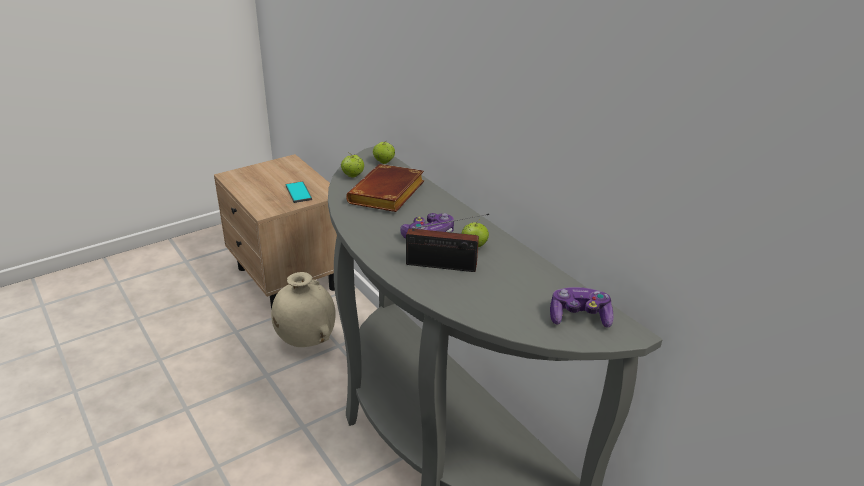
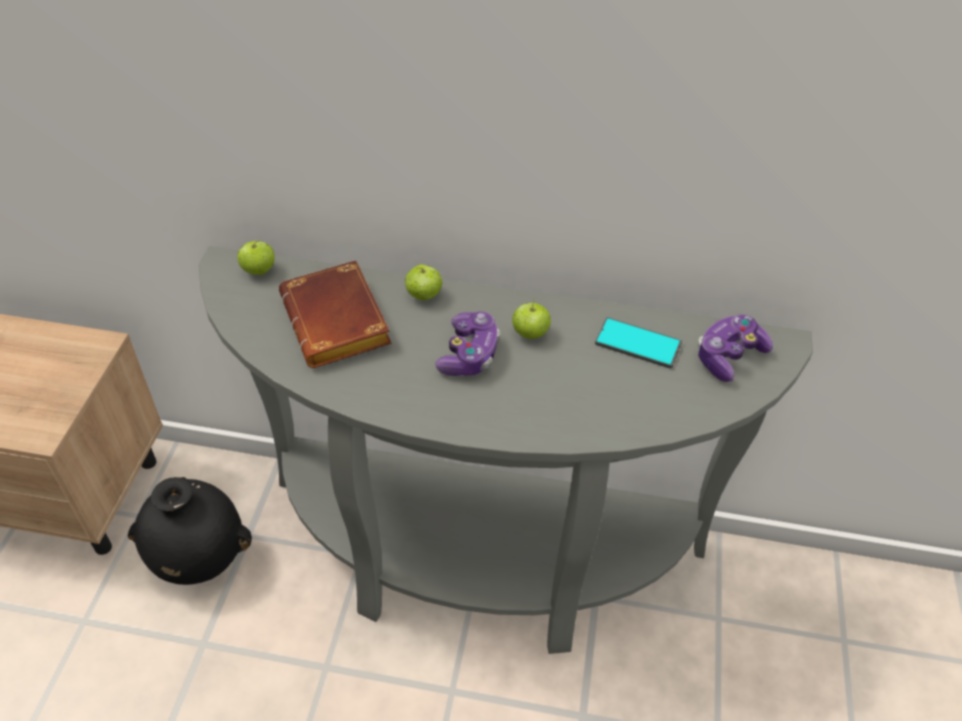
camera: 45 degrees left, 15 degrees up
beige vase [271,272,336,347] -> black vase [128,477,252,585]
phone [286,181,312,203] -> phone moved to [595,317,682,369]
apple [341,152,364,178] -> apple moved to [405,264,443,300]
radio [406,213,489,272] -> none

